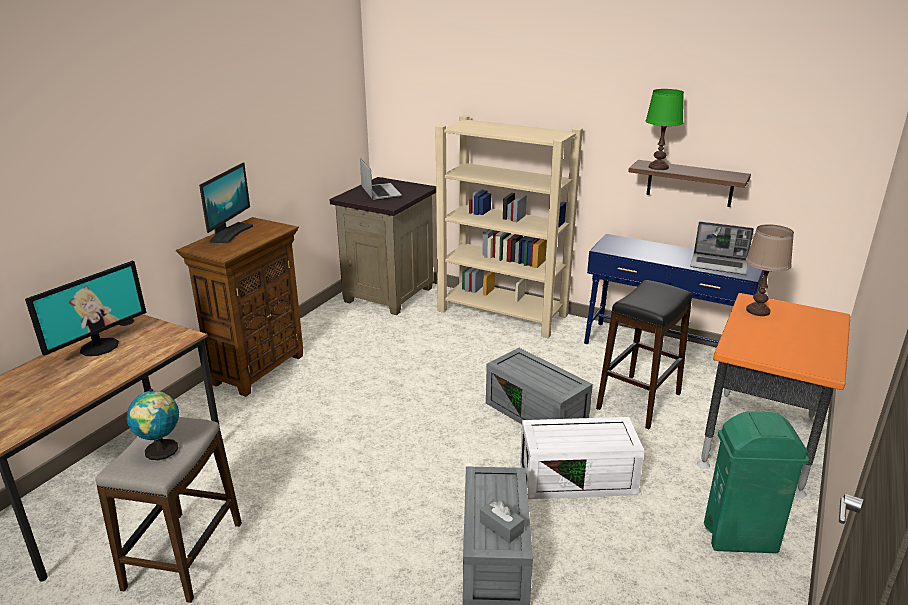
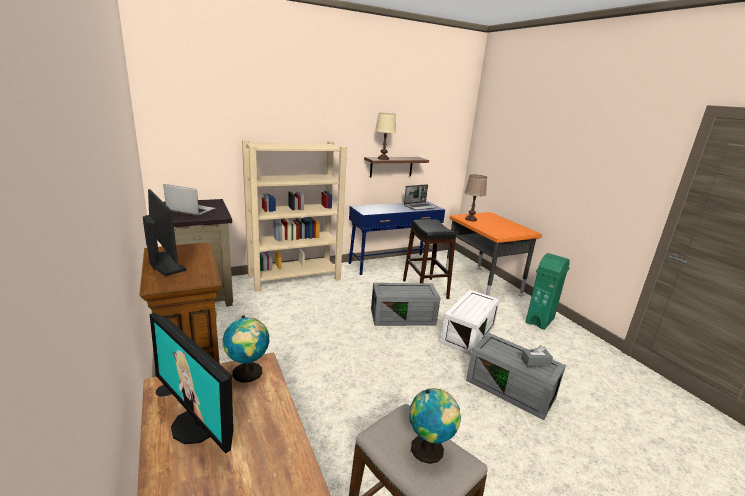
camera: 55 degrees left, 5 degrees down
monitor [25,261,147,356] -> monitor turned 150 degrees clockwise [150,313,233,454]
green table lamp [646,89,684,170] -> beige table lamp [375,113,396,160]
none -> globe [223,315,269,383]

